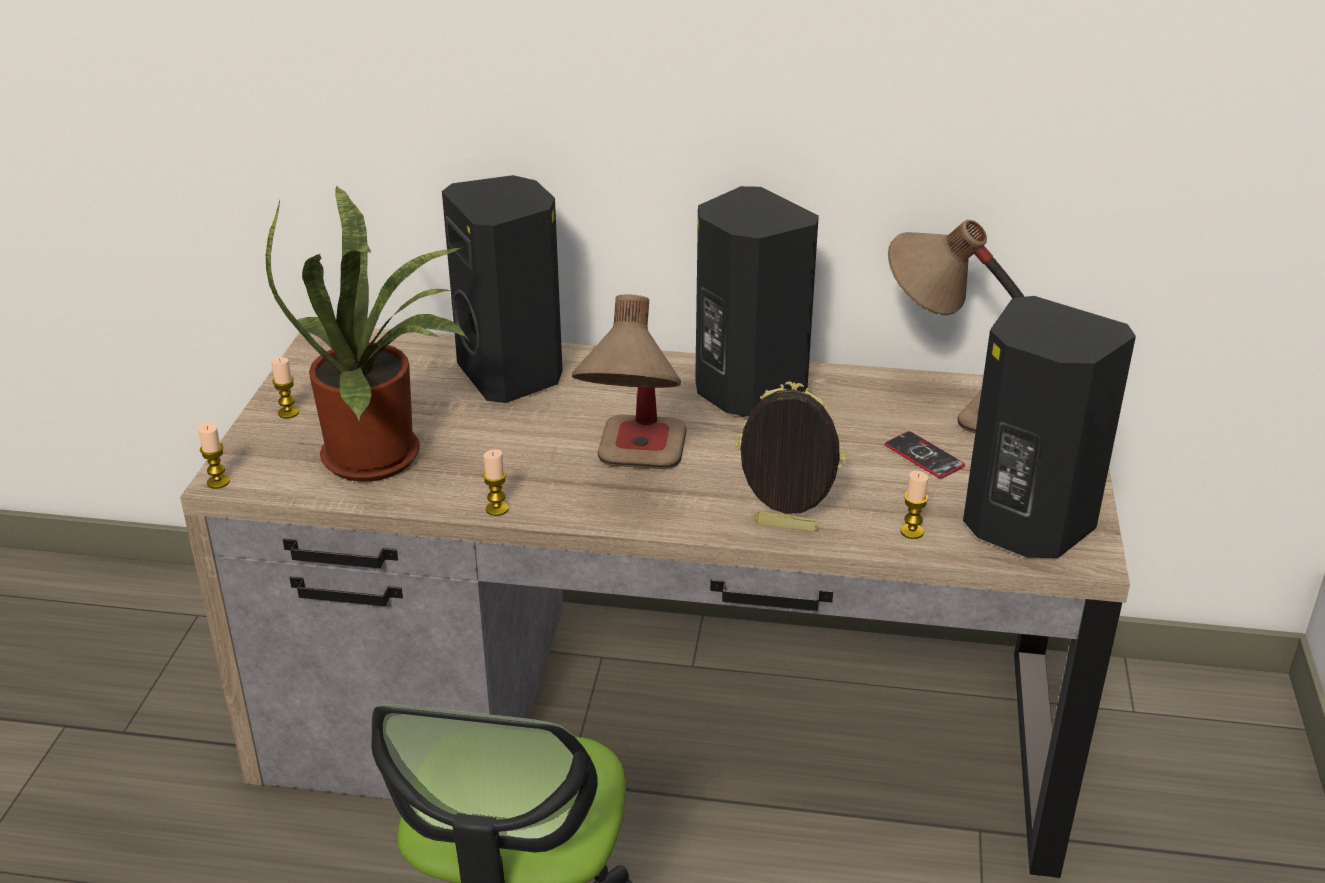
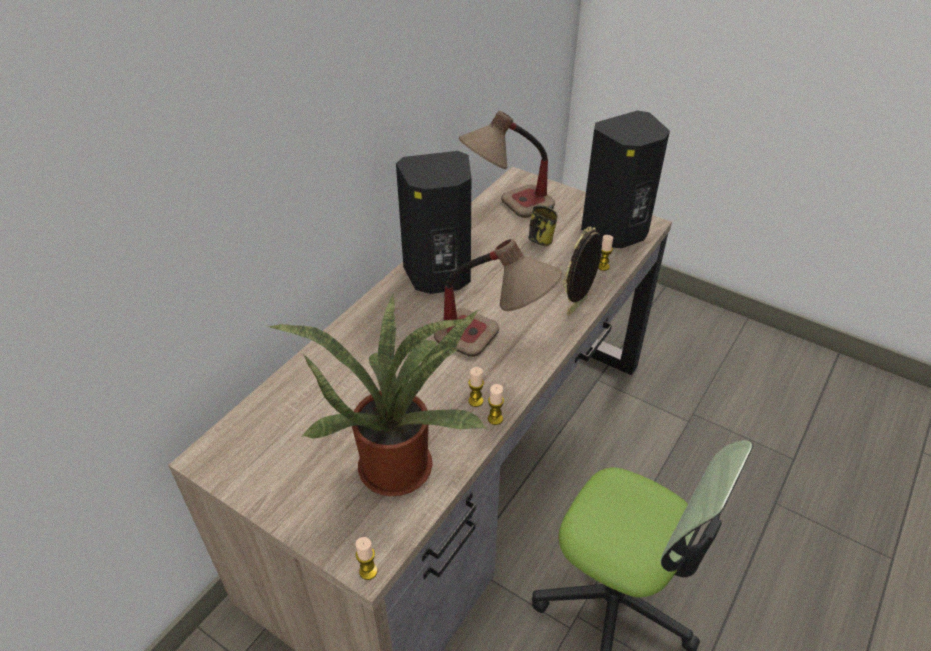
camera: 65 degrees left, 10 degrees up
candle [271,357,299,419] -> candle moved to [468,367,484,407]
black speaker [442,175,563,403] -> none
phone [885,431,965,478] -> mug [528,205,558,246]

